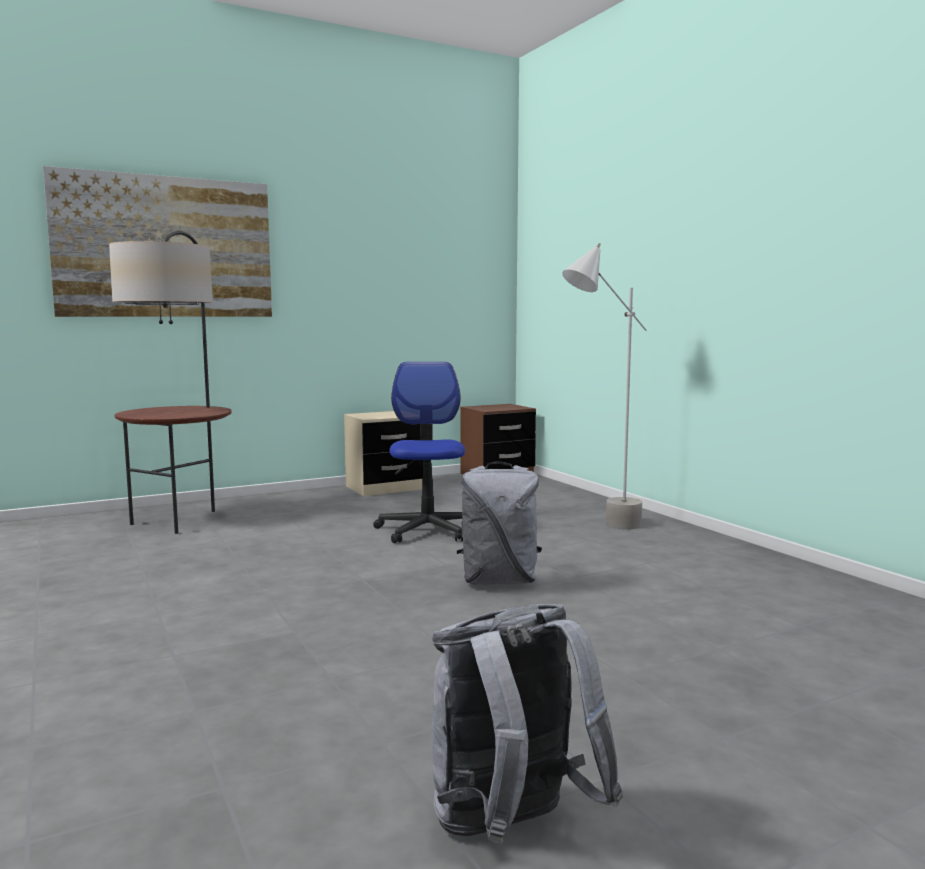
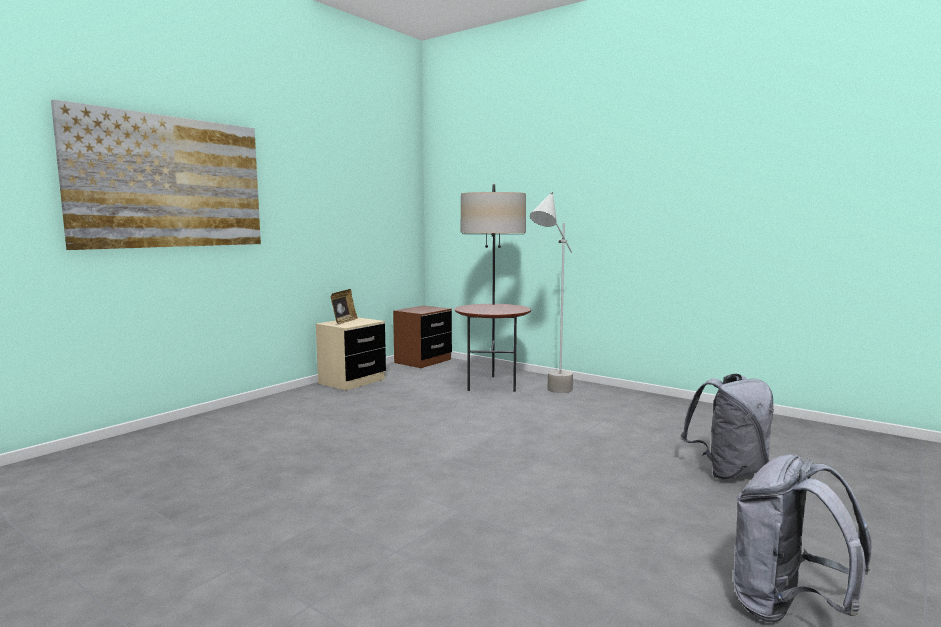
camera: 25 degrees left, 0 degrees up
floor lamp [109,231,232,534] -> floor lamp moved to [455,183,531,392]
office chair [373,362,465,543] -> none
grey backpack [457,462,542,584] -> grey backpack moved to [681,374,774,480]
none -> picture frame [330,289,358,324]

